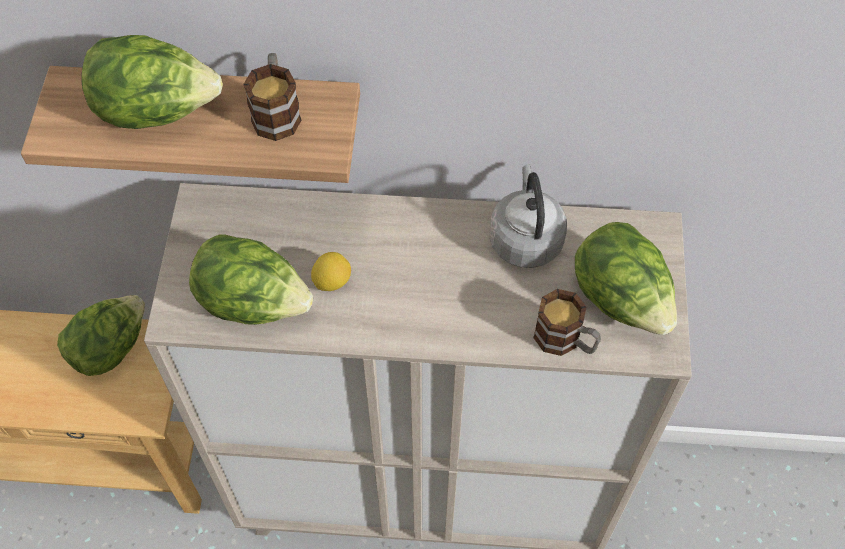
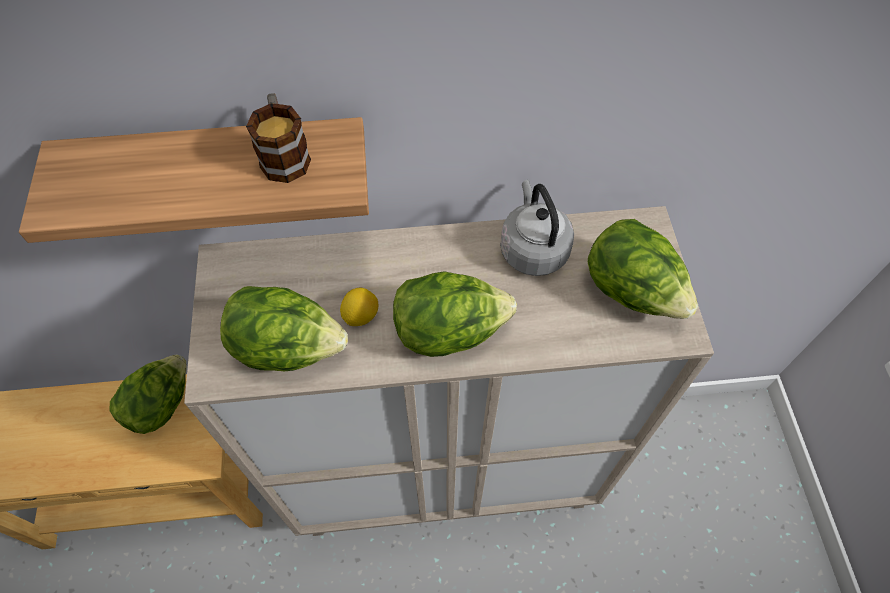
camera: 10 degrees left, 0 degrees up
lettuce [81,35,223,129] -> lettuce moved to [393,271,517,357]
mug [533,289,601,356] -> none

